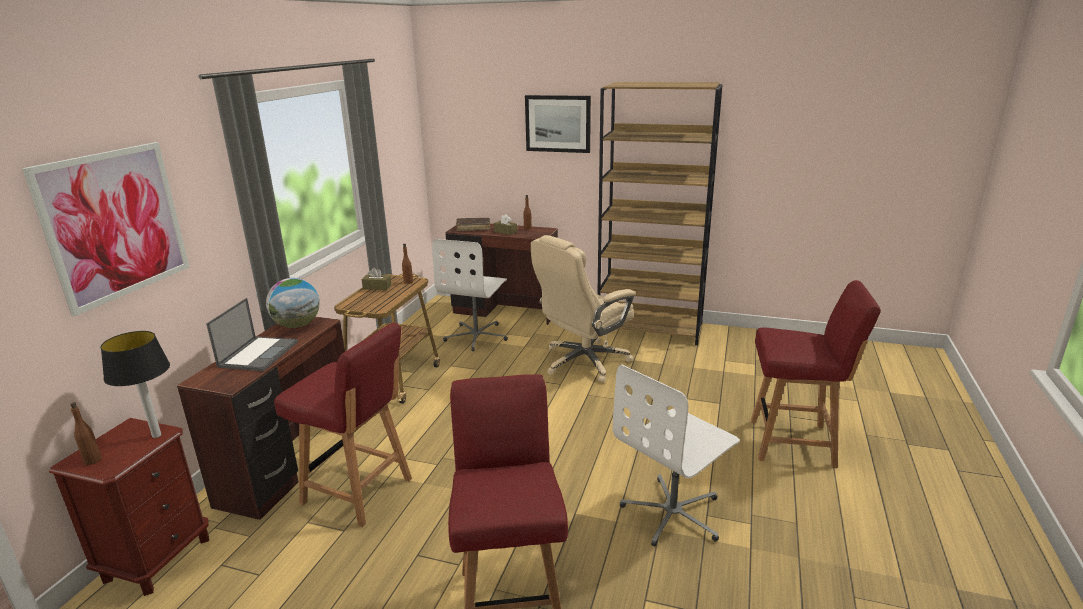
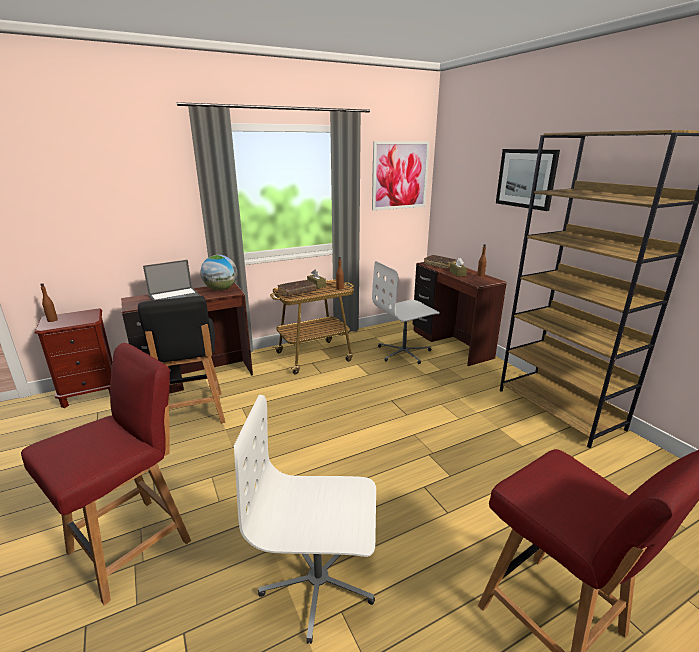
camera: 45 degrees right, 0 degrees up
picture [22,142,189,316] -> picture moved to [372,141,430,211]
table lamp [100,331,170,438] -> none
red chair [274,323,412,527] -> black chair [138,296,225,423]
beige office chair [531,235,635,383] -> none
none -> brown book [277,280,316,296]

